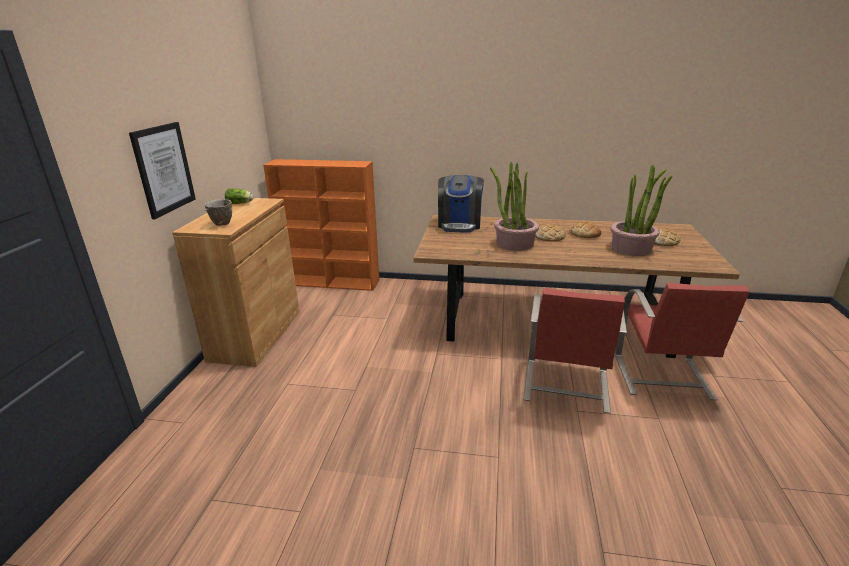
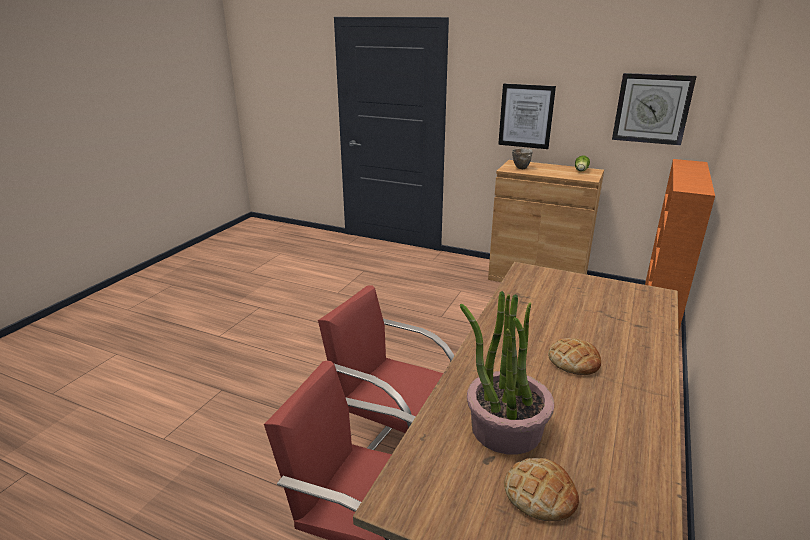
camera: 105 degrees right, 0 degrees up
coffee machine [438,175,484,233] -> none
potted plant [490,162,539,251] -> none
bread [569,221,601,238] -> none
none -> wall clock [612,73,697,145]

